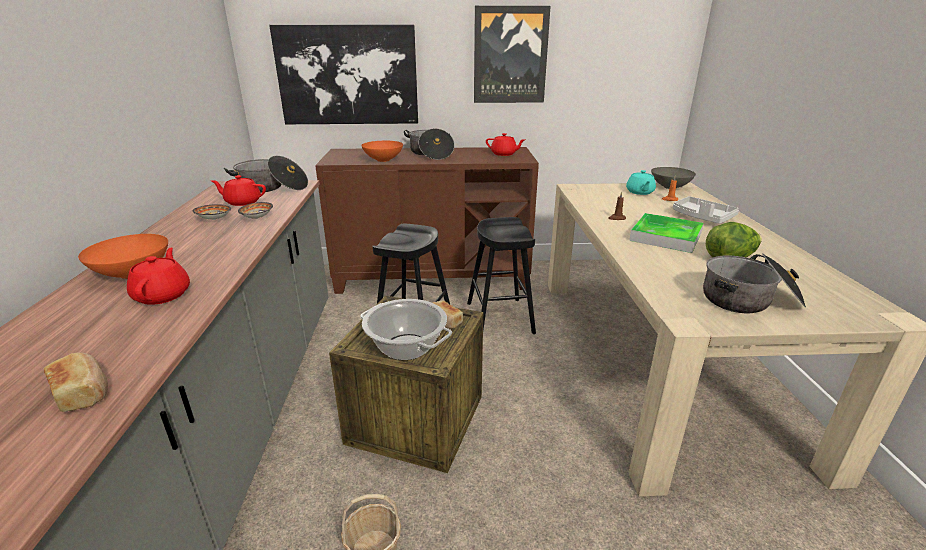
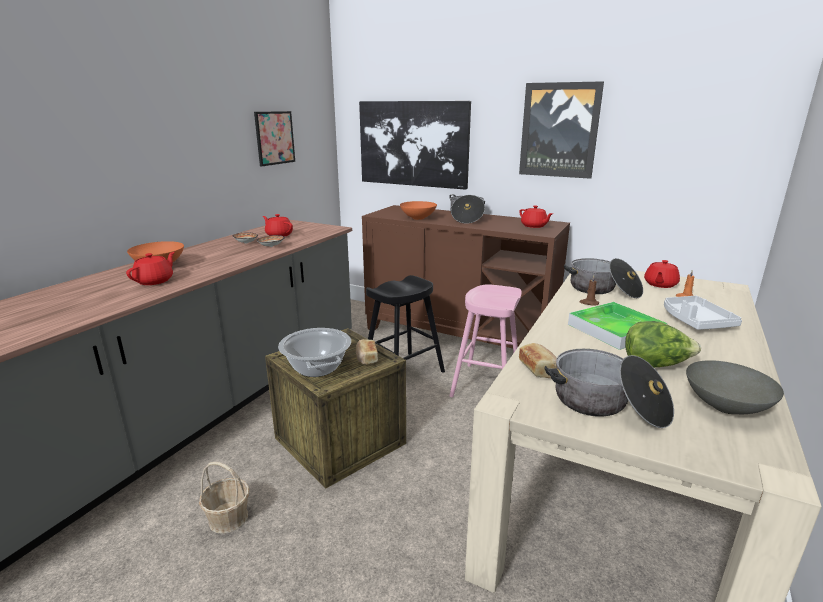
camera: 30 degrees right, 5 degrees down
bread [44,352,108,412] -> bread moved to [519,343,558,378]
cooking pot [224,156,308,193] -> cooking pot moved to [564,258,643,298]
black stool [467,217,536,334] -> pink stool [450,284,522,397]
turquoise teapot [626,170,656,195] -> red teapot [644,260,680,288]
grey bowl [651,167,696,189] -> grey bowl moved to [686,360,784,414]
none -> picture [254,111,295,166]

